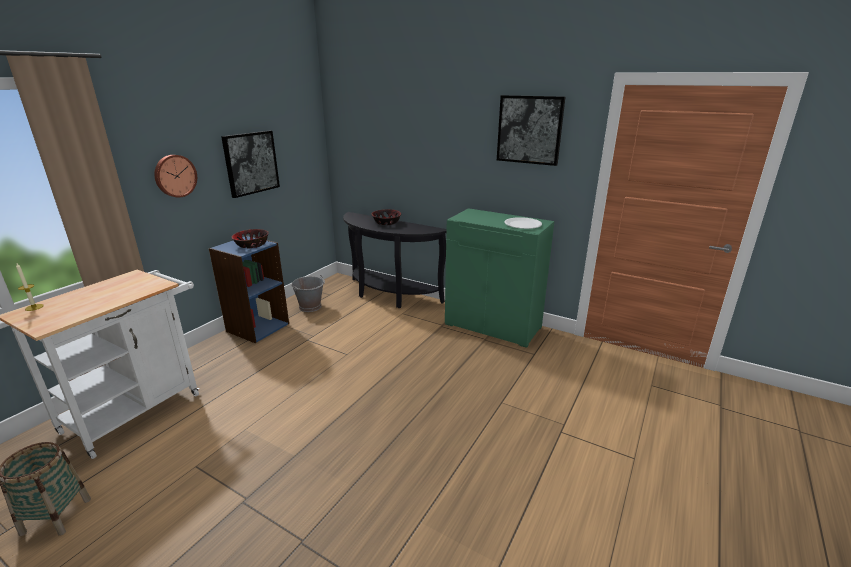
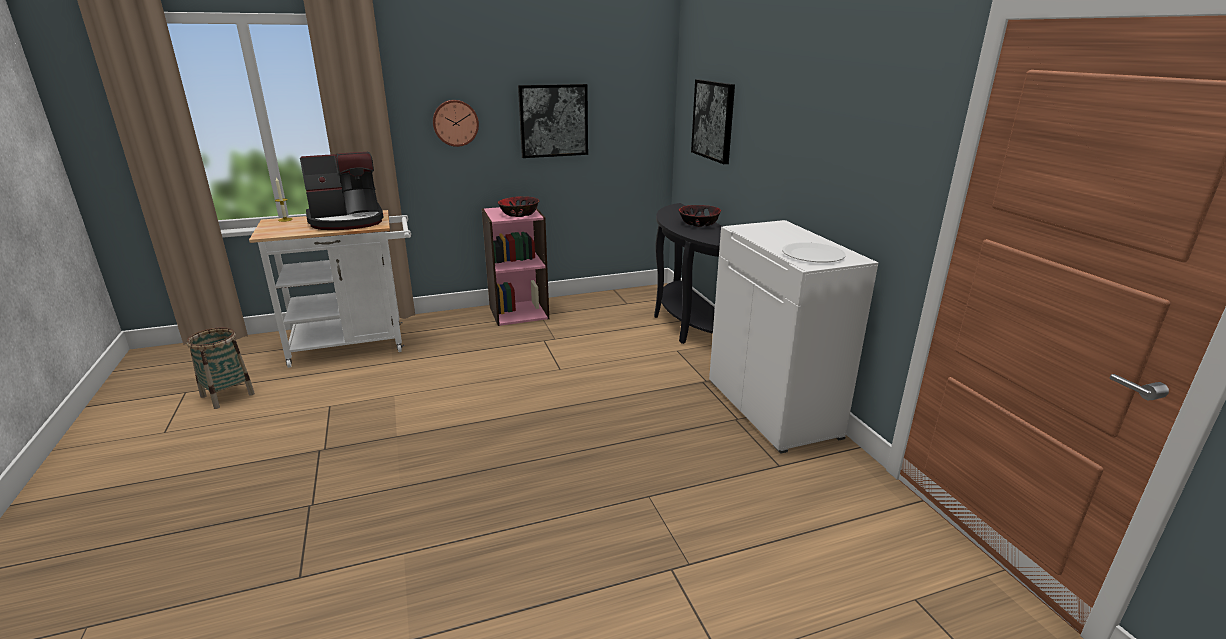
camera: 40 degrees right, 0 degrees up
blue bookcase [209,235,289,343] -> pink bookcase [482,207,549,326]
grey bucket [291,275,325,312] -> none
green cabinet [445,208,555,348] -> white cabinet [709,220,878,453]
picture [497,95,565,166] -> picture moved to [691,80,735,164]
none -> coffee machine [300,151,384,230]

